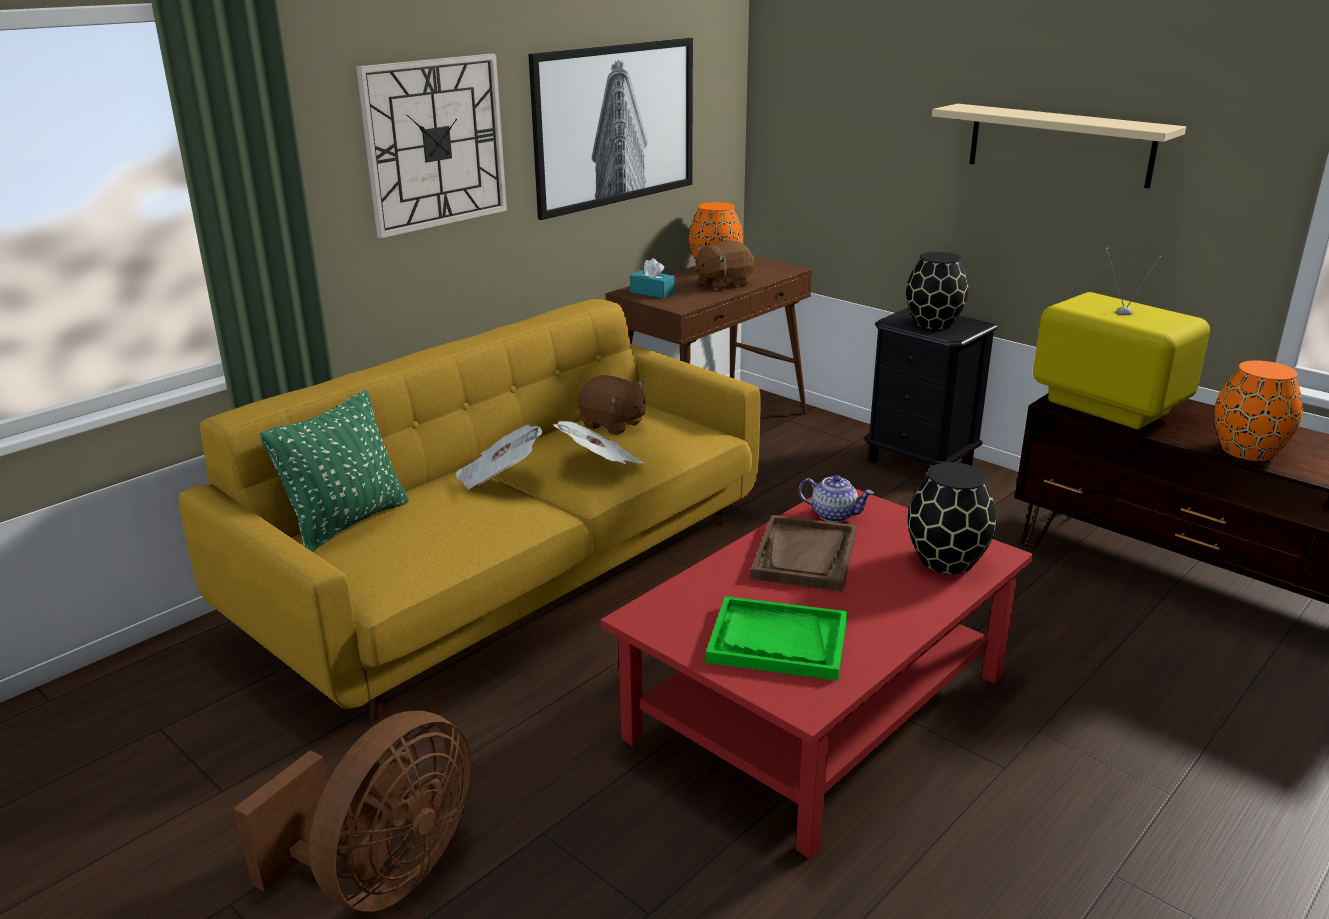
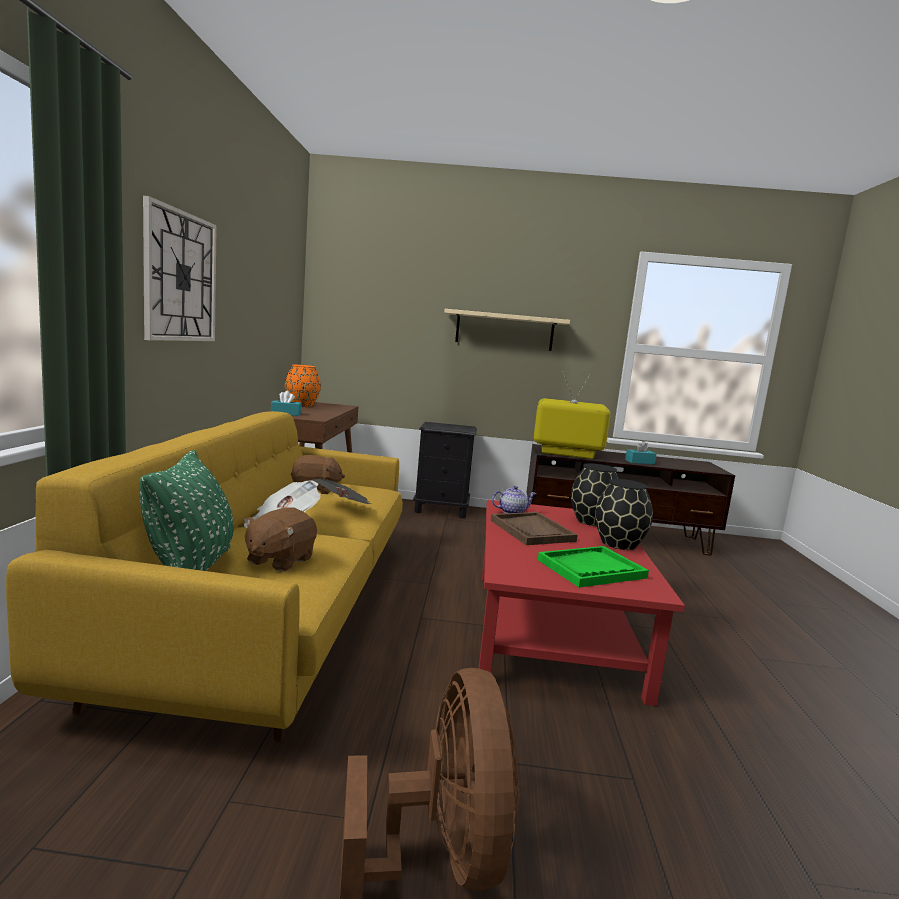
camera: 40 degrees left, 15 degrees down
picture [528,38,693,220] -> none
brown plush toy [695,241,754,290] -> brown plush toy moved to [244,507,317,572]
black vase [906,252,969,330] -> black vase moved to [595,479,653,550]
orange vase [1214,361,1303,461] -> turquoise tissue box [625,441,656,464]

